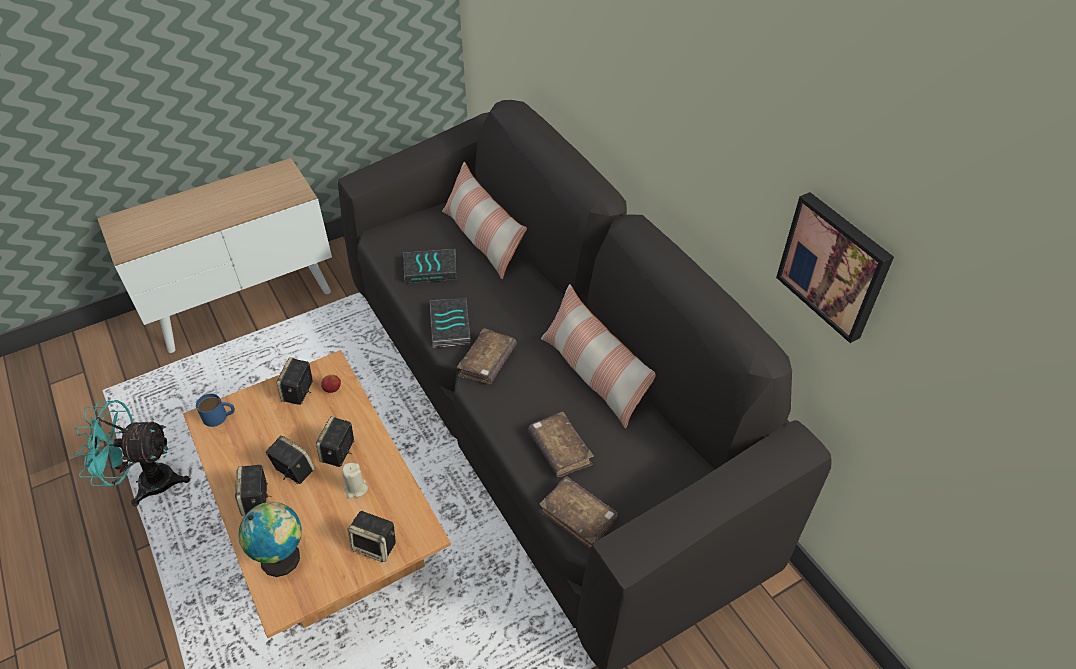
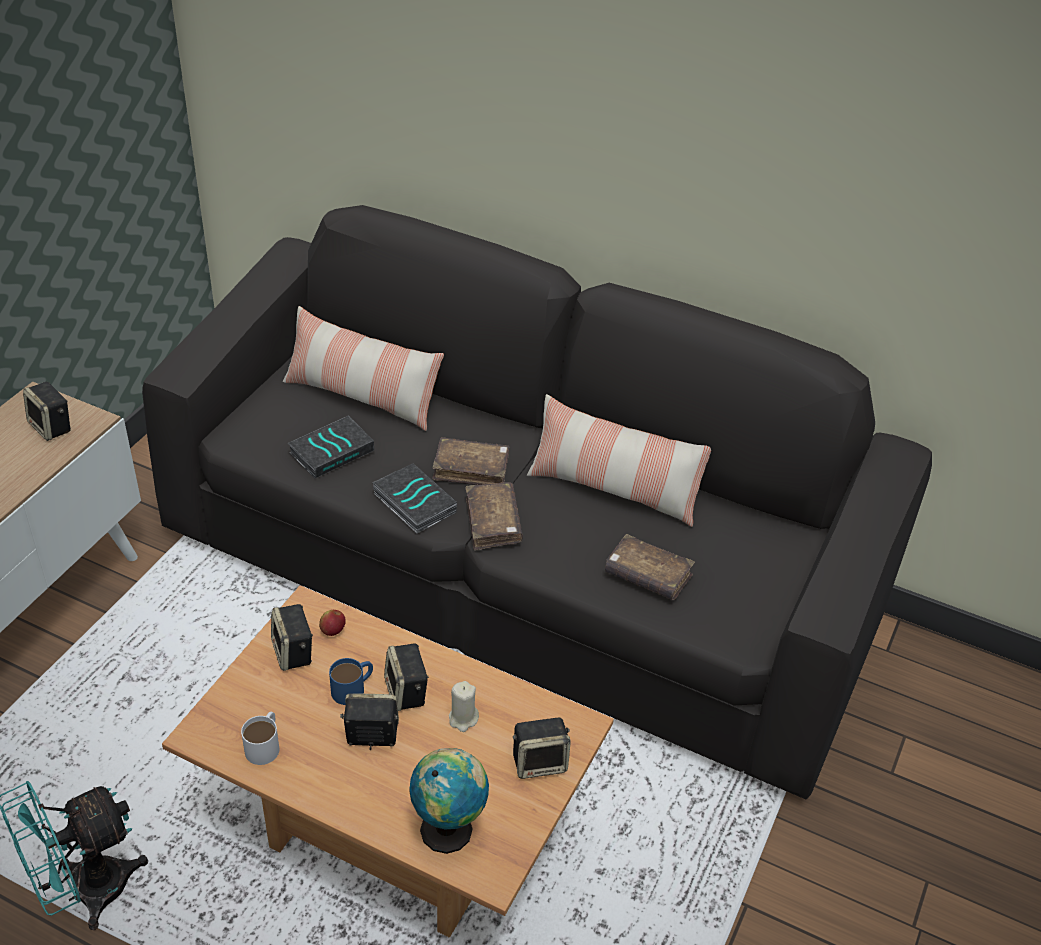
camera: 35 degrees left, 5 degrees down
blue mug [196,394,235,427] -> blue mug moved to [329,658,373,705]
speaker [235,465,272,516] -> speaker moved to [23,382,71,441]
brown book [539,476,618,549] -> brown book moved to [432,437,509,485]
picture [776,192,894,343] -> none
none -> white mug [241,712,279,765]

